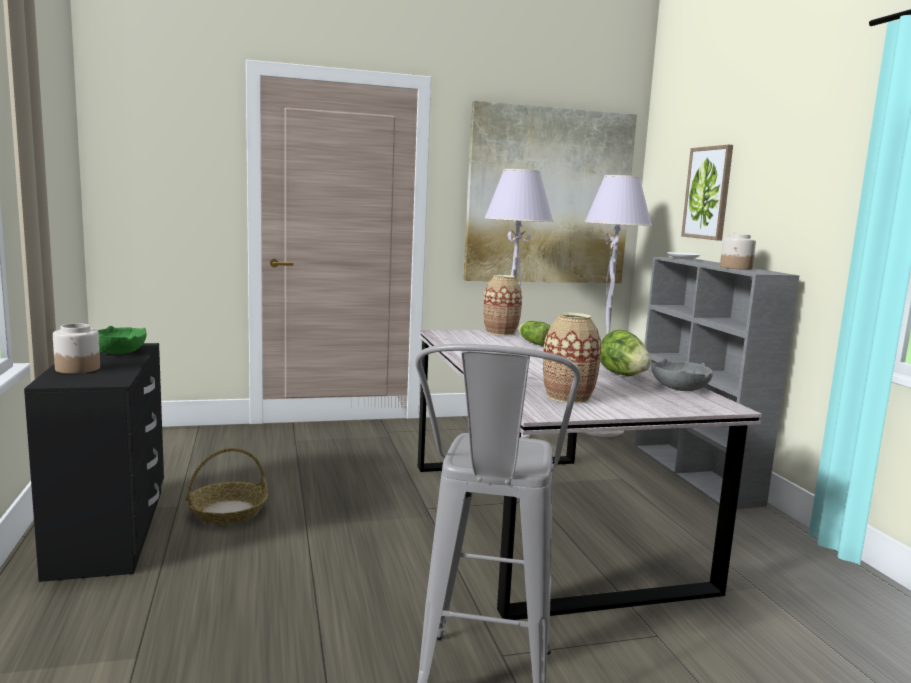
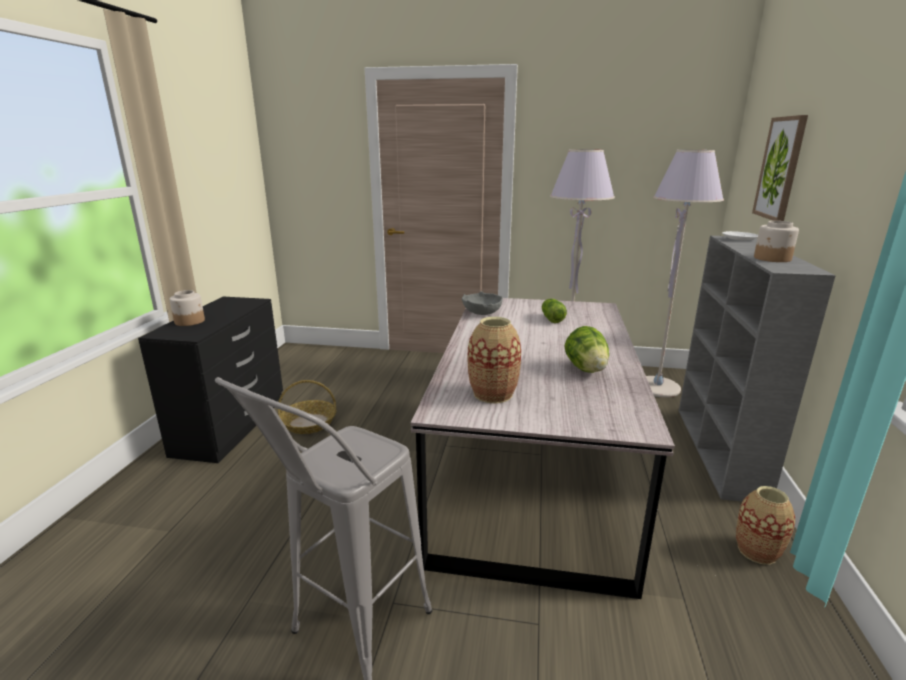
camera: 25 degrees right, 10 degrees up
green bowl [98,326,147,354] -> none
picture [463,101,637,283] -> none
vase [483,275,522,336] -> vase moved to [736,486,795,565]
grey bowl [651,358,713,391] -> grey bowl moved to [462,291,503,315]

